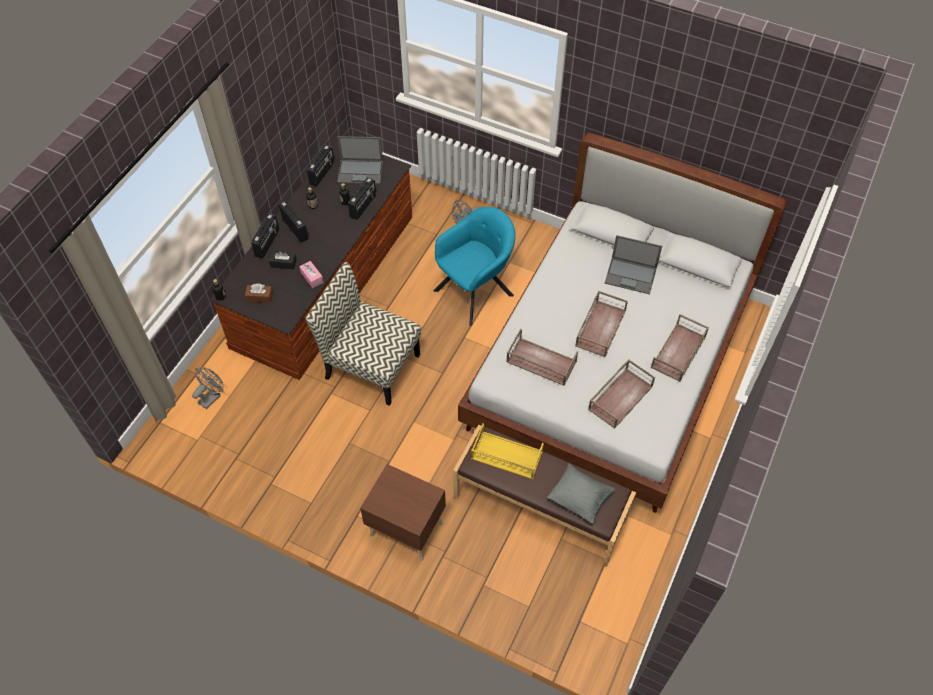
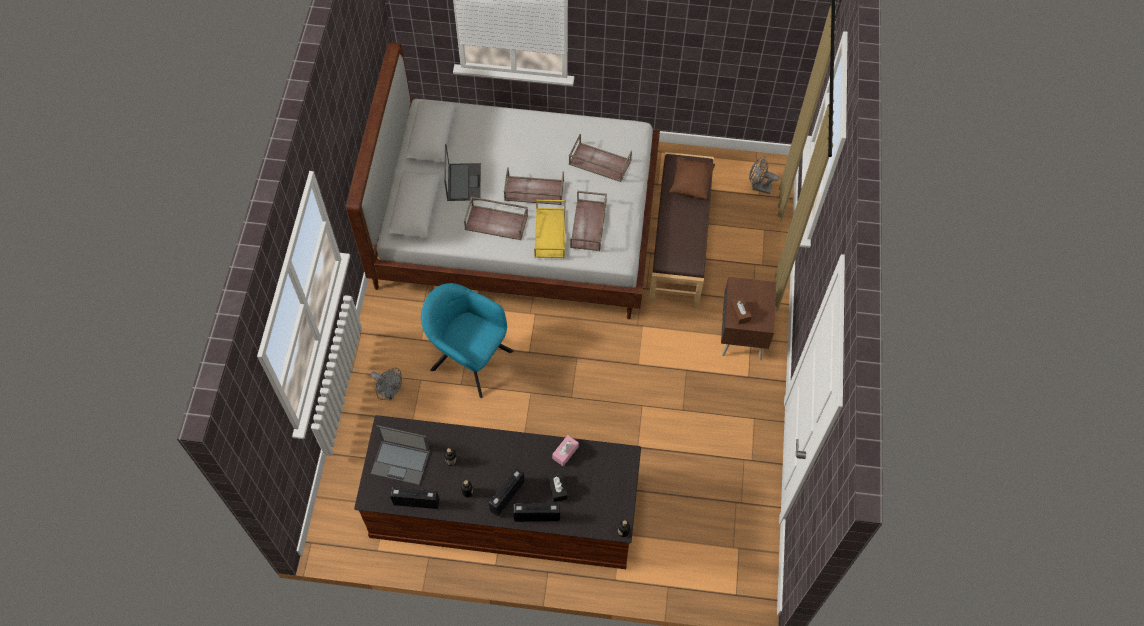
camera: 110 degrees left, 5 degrees up
grey fan [192,367,223,409] -> grey fan moved to [749,156,779,194]
brown tissue box [245,284,273,303] -> brown tissue box moved to [730,297,752,325]
chair [305,262,421,406] -> none
laptop [337,136,383,184] -> laptop turned 120 degrees clockwise [371,425,430,485]
radio [348,177,376,220] -> none
yellow tray [471,424,544,479] -> yellow tray moved to [534,200,566,258]
grey pillow [547,464,615,523] -> brown pillow [669,157,715,199]
brown tray [651,314,709,382] -> brown tray moved to [464,197,528,240]

